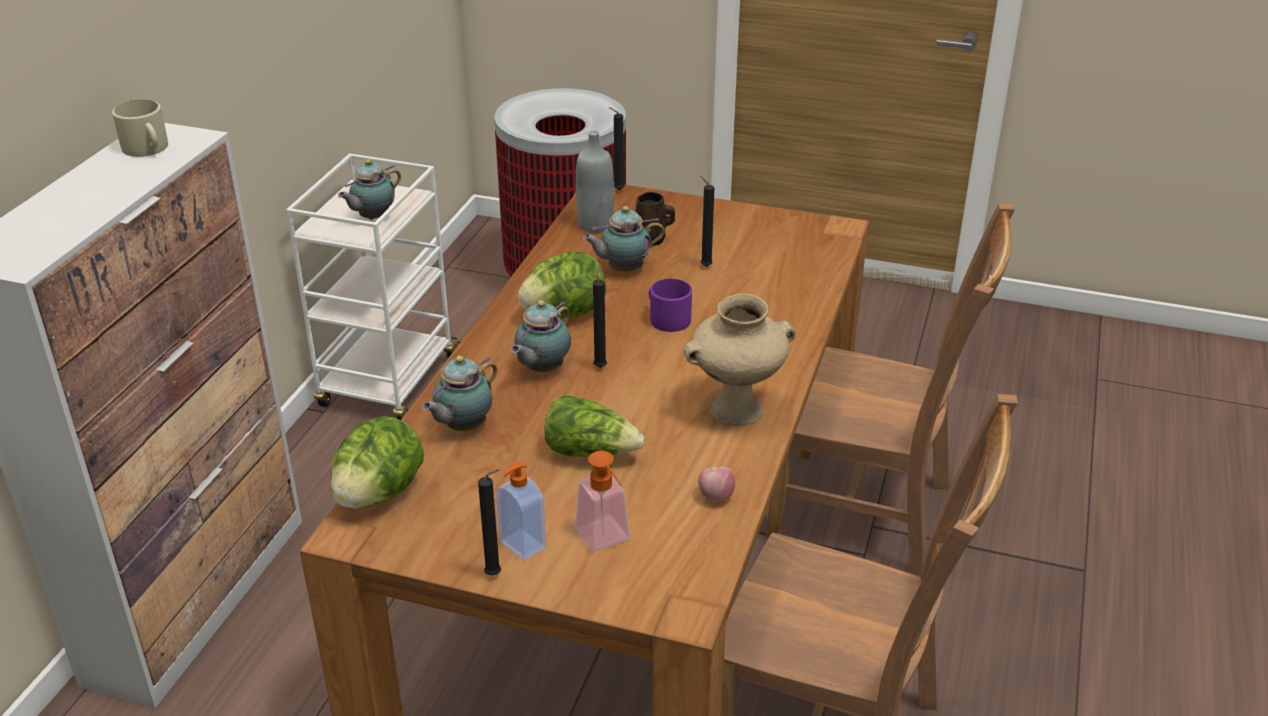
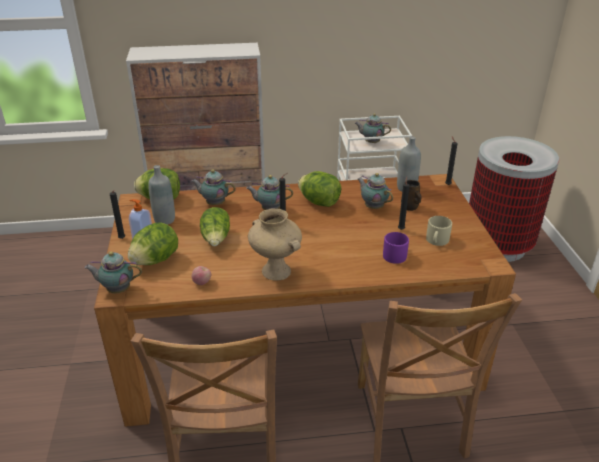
camera: 65 degrees right, 0 degrees up
beige mug [112,100,168,157] -> beige mug moved to [426,216,452,246]
soap dispenser [575,451,630,551] -> lettuce [128,222,178,265]
purple mug [649,279,692,332] -> purple mug moved to [383,232,409,264]
none -> teapot [84,251,142,293]
none -> grey bottle [148,165,175,225]

